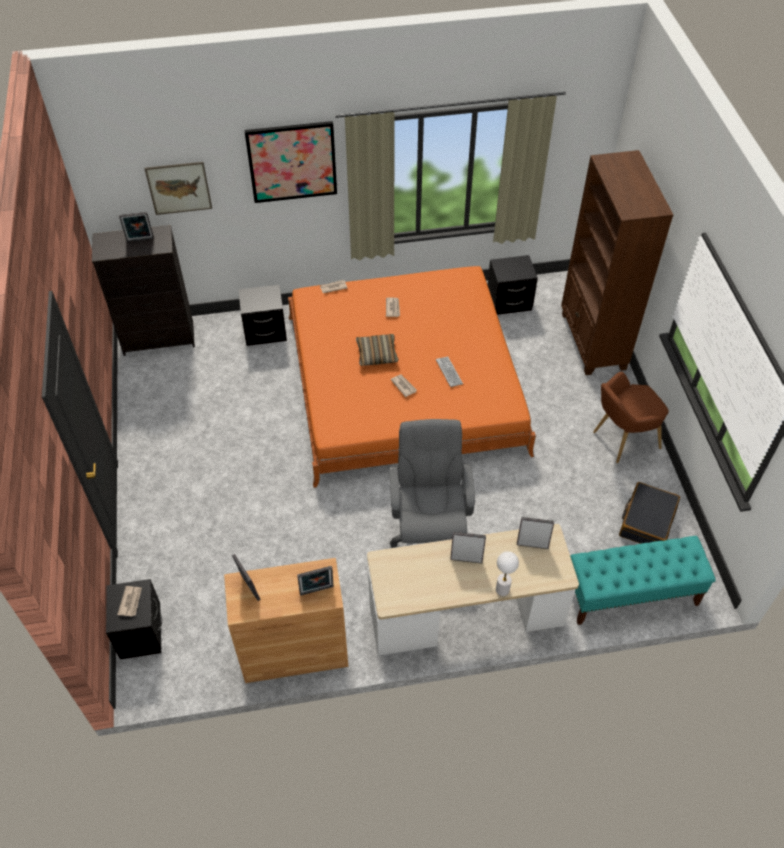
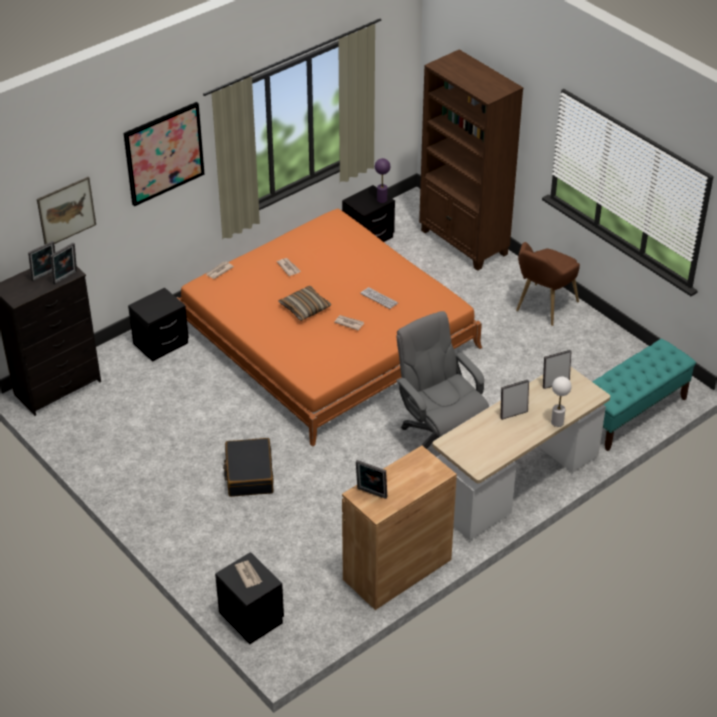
camera: 30 degrees left, 10 degrees down
picture frame [297,566,334,596] -> picture frame moved to [50,243,77,285]
black suitcase [619,482,680,544] -> black suitcase moved to [223,438,273,497]
none -> purple table lamp [375,158,390,203]

